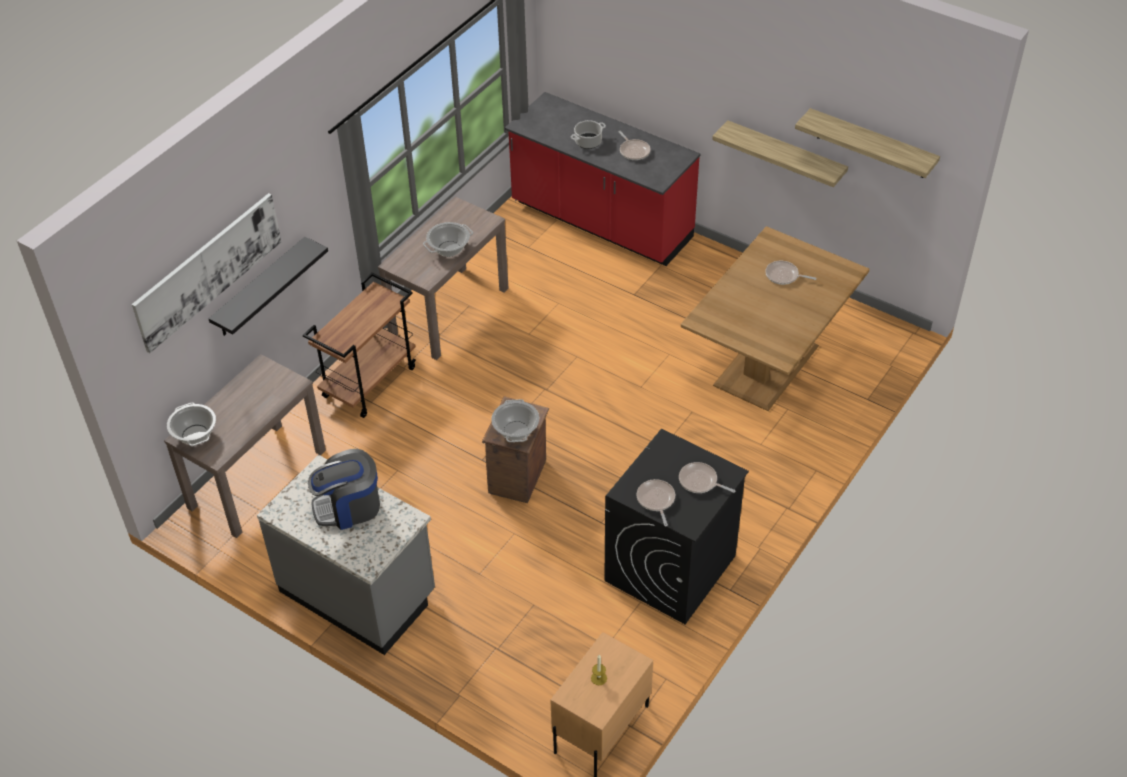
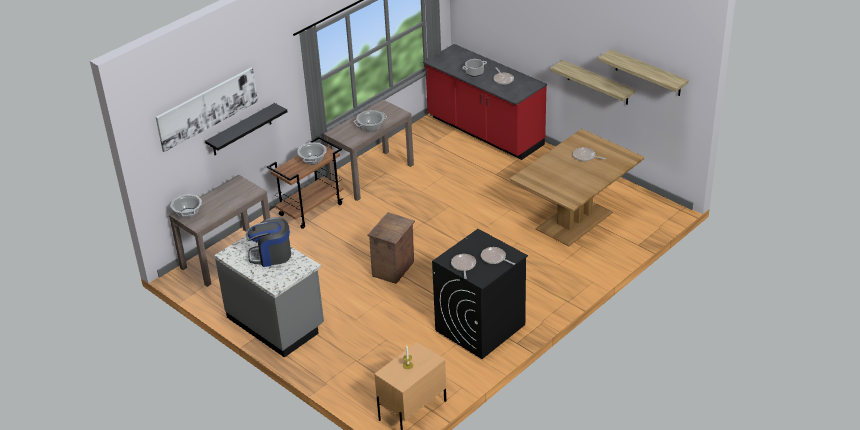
camera: 10 degrees right, 10 degrees down
cooking pot [491,399,539,442] -> cooking pot moved to [297,143,327,165]

